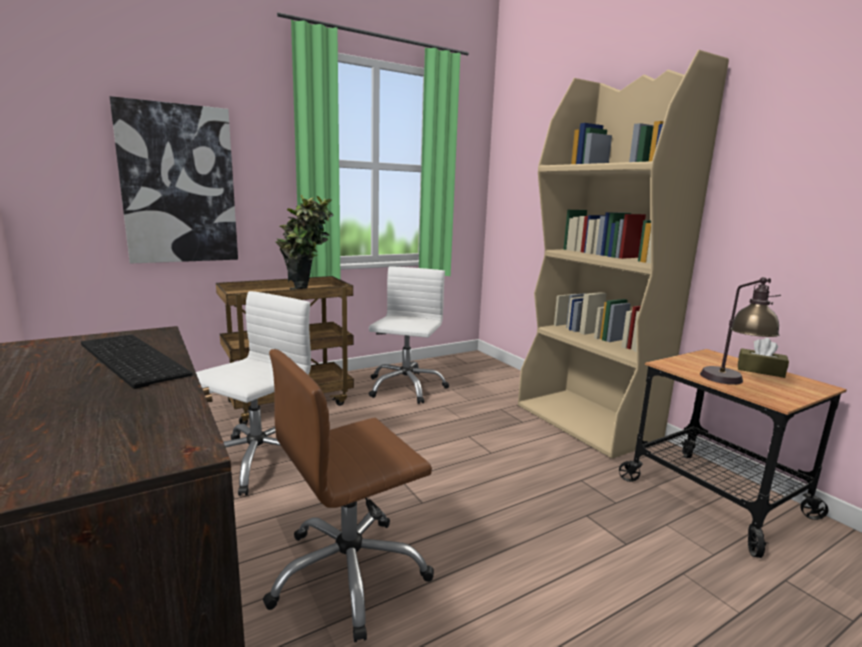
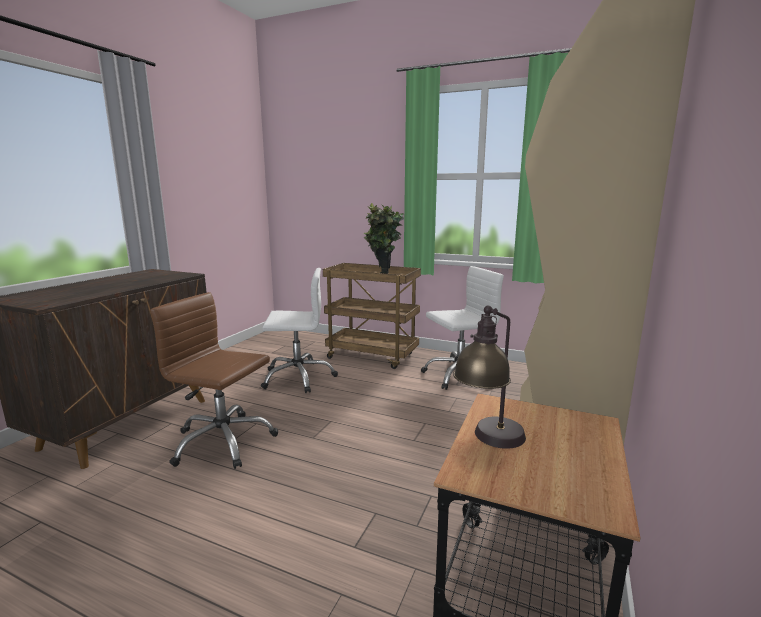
camera: 55 degrees right, 0 degrees up
keyboard [81,335,193,389] -> none
picture [110,96,238,264] -> none
brown tissue box [738,338,789,378] -> none

